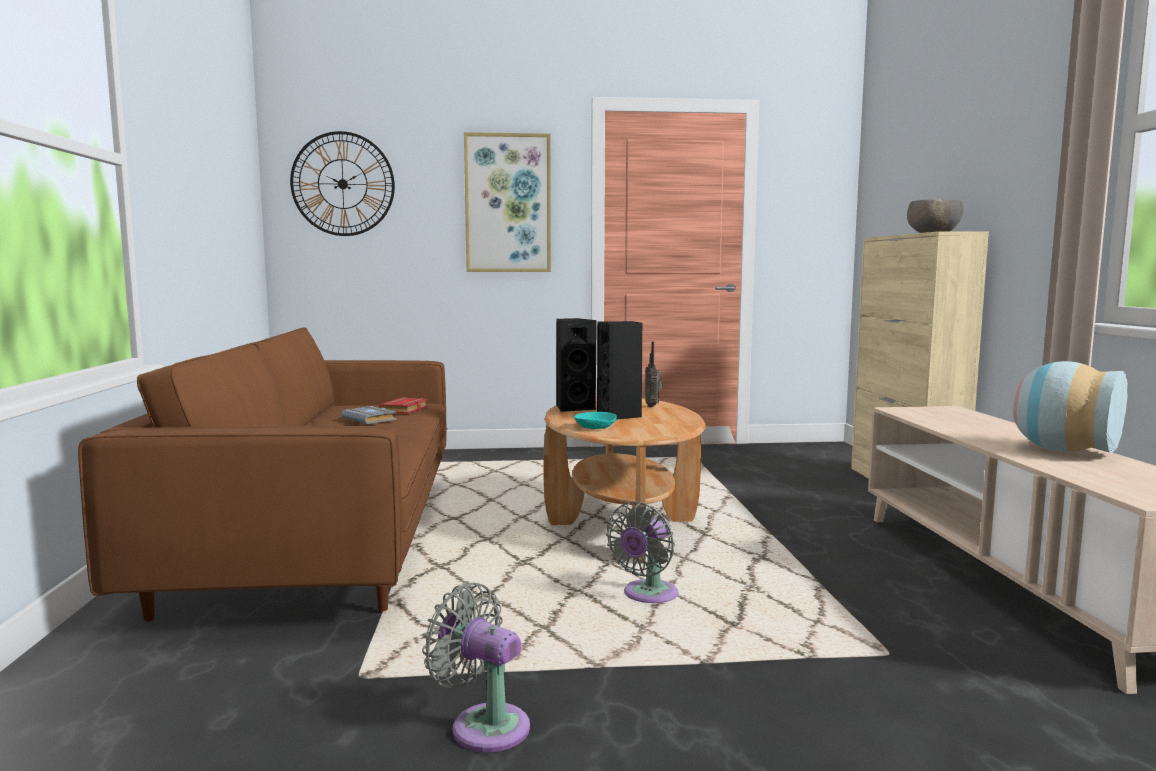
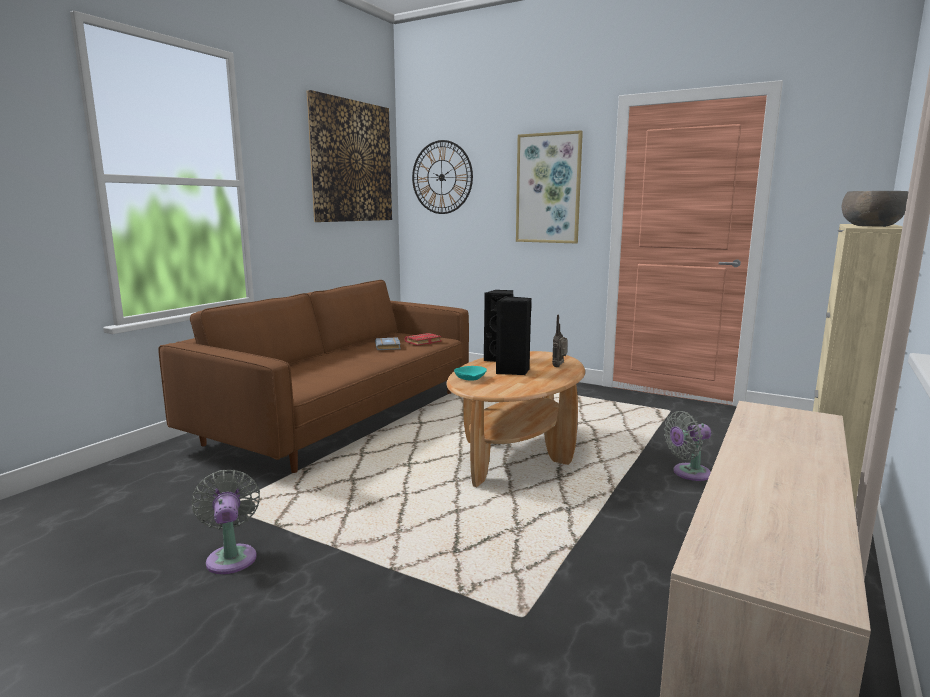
camera: 35 degrees right, 5 degrees up
grey fan [606,502,679,603] -> grey fan moved to [664,411,711,481]
vase [1012,361,1127,453] -> none
none -> picture [307,90,392,222]

